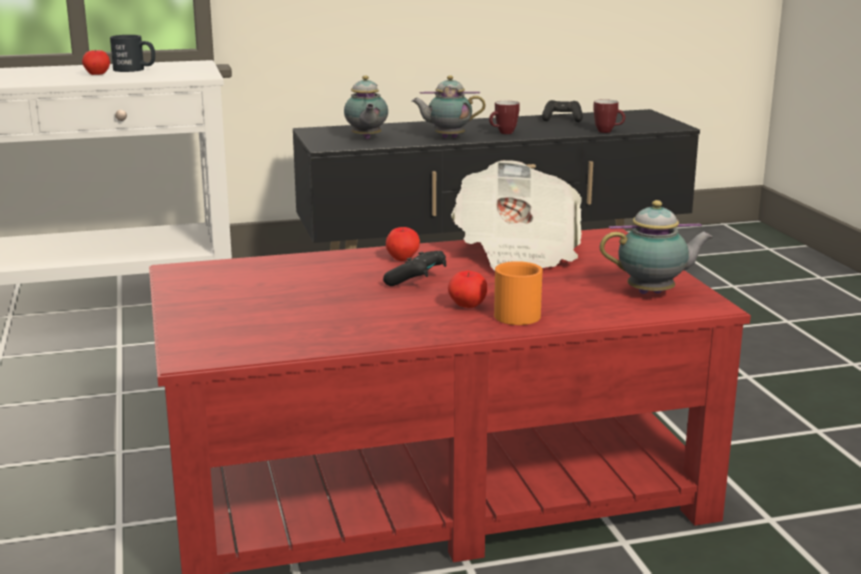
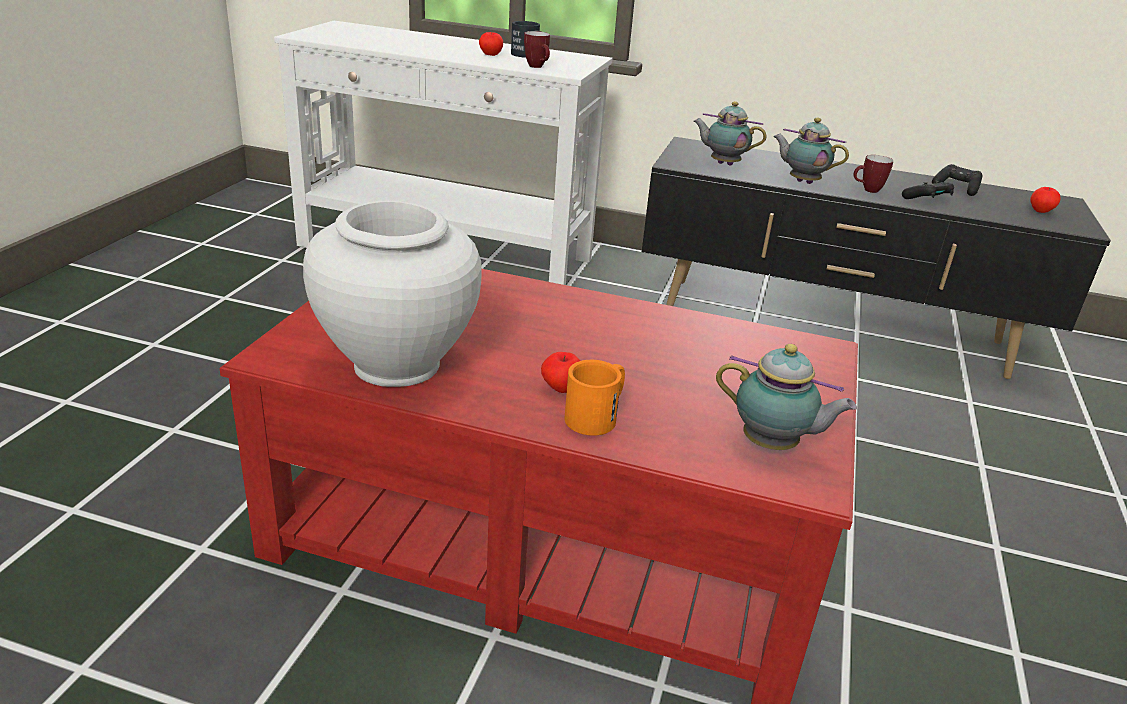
camera: 30 degrees right, 10 degrees up
teapot [344,76,388,139] -> teapot turned 90 degrees clockwise [693,101,766,166]
black game controller [383,251,446,286] -> black game controller moved to [902,181,954,199]
apple [386,227,420,261] -> apple moved to [1030,187,1060,213]
newspaper [451,160,582,271] -> none
mug [593,99,625,133] -> mug moved to [524,31,550,68]
none -> white vase [303,200,482,387]

